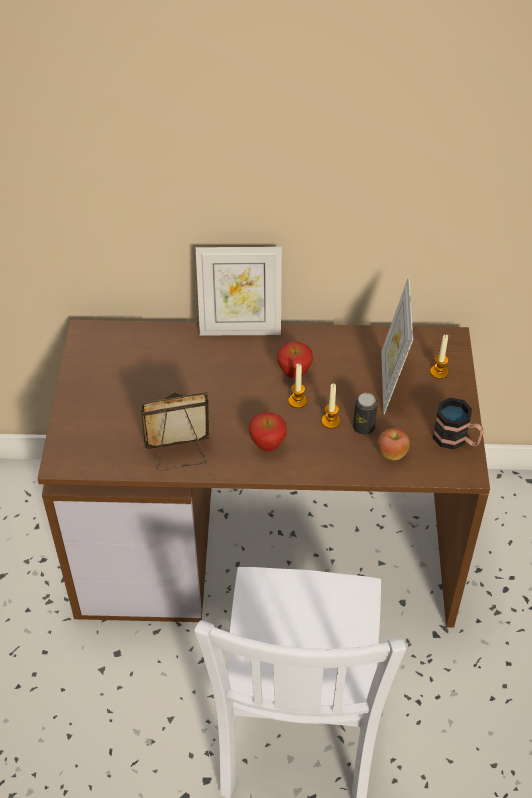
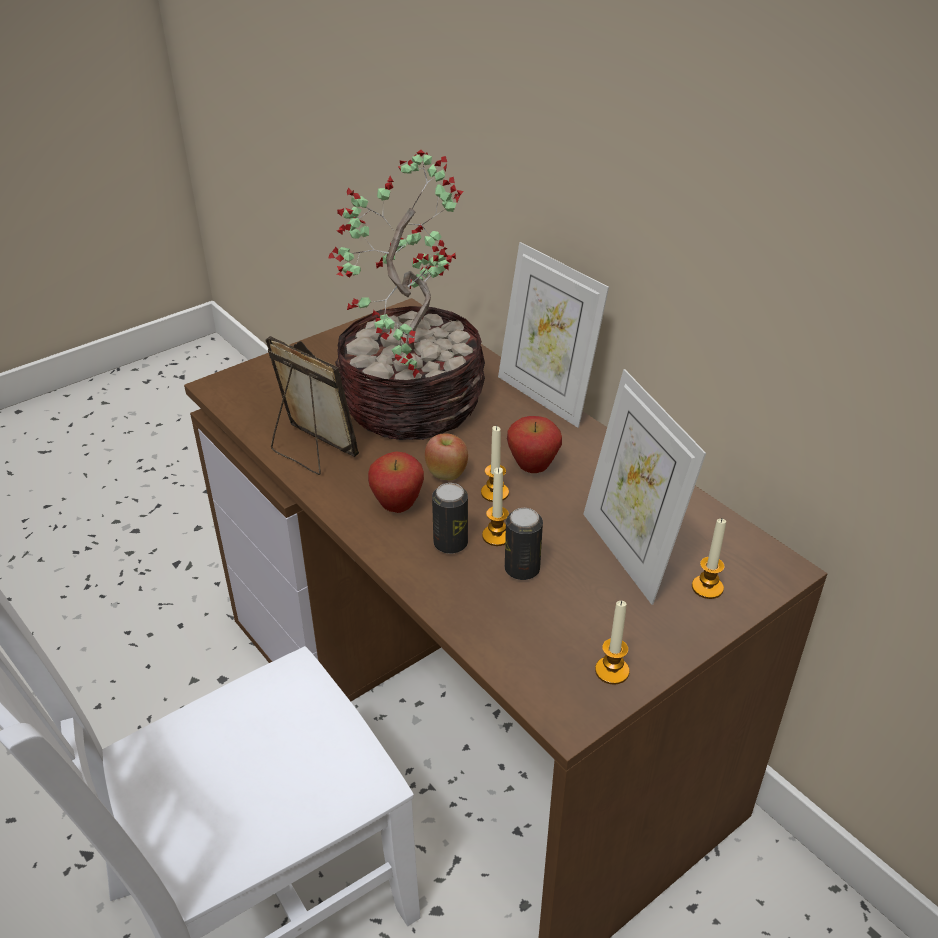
camera: 50 degrees right, 10 degrees down
apple [378,428,410,460] -> apple moved to [425,433,468,480]
picture frame [381,276,413,414] -> picture frame turned 75 degrees counterclockwise [583,369,706,605]
mug [432,397,484,450] -> candle [595,601,630,685]
none -> potted plant [328,150,485,440]
none -> can [432,483,468,554]

